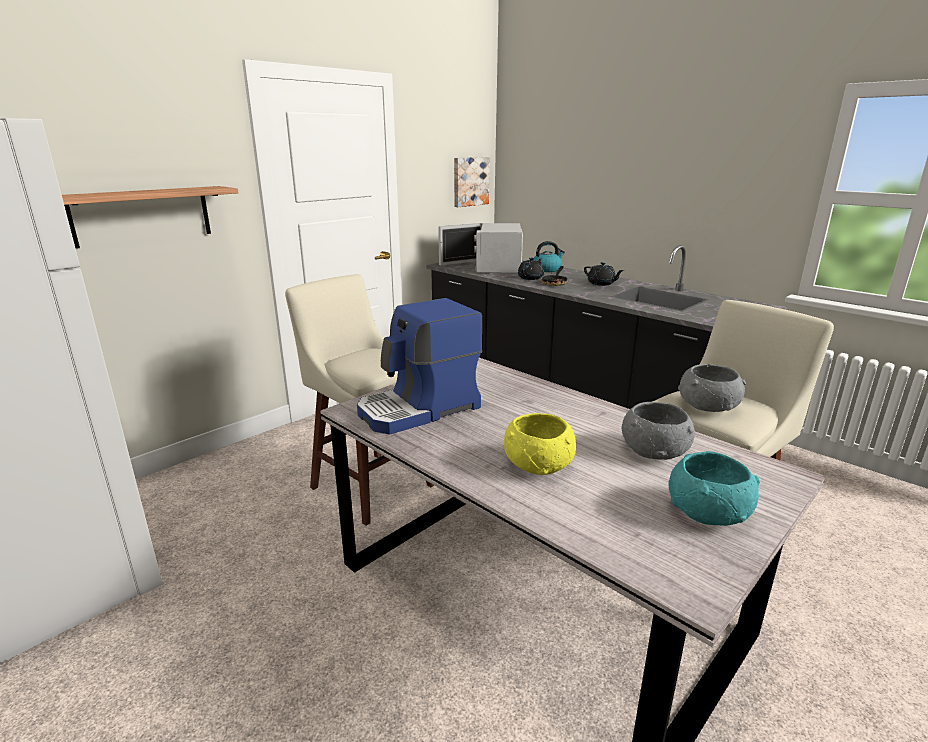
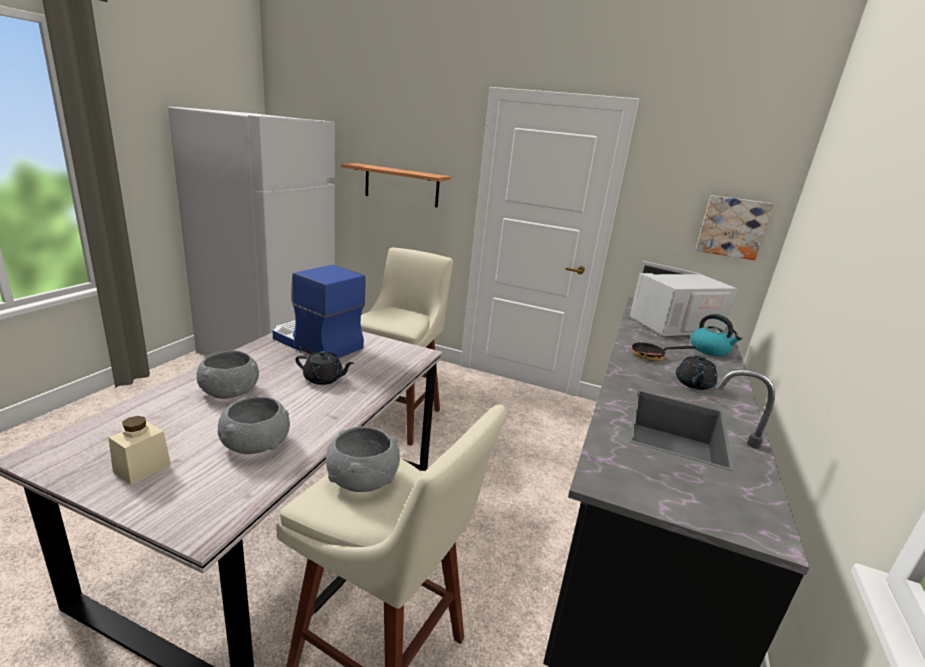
camera: 65 degrees right, 0 degrees up
yellow bowl [504,413,576,475] -> grey bowl [196,350,259,399]
black teapot [518,258,544,280] -> black teapot moved to [295,351,354,385]
turquoise bowl [669,451,760,526] -> beige jar [108,416,171,485]

